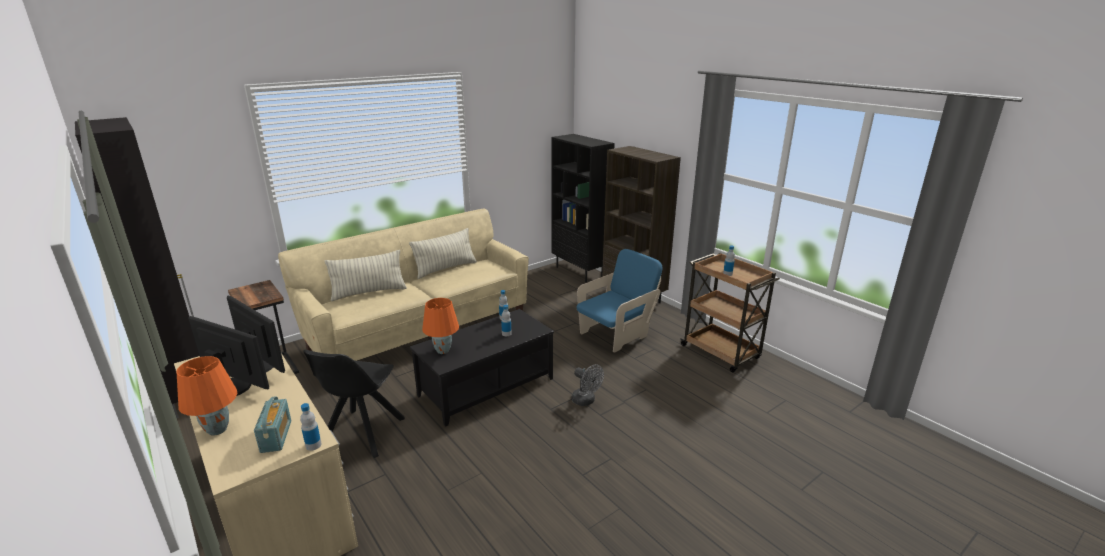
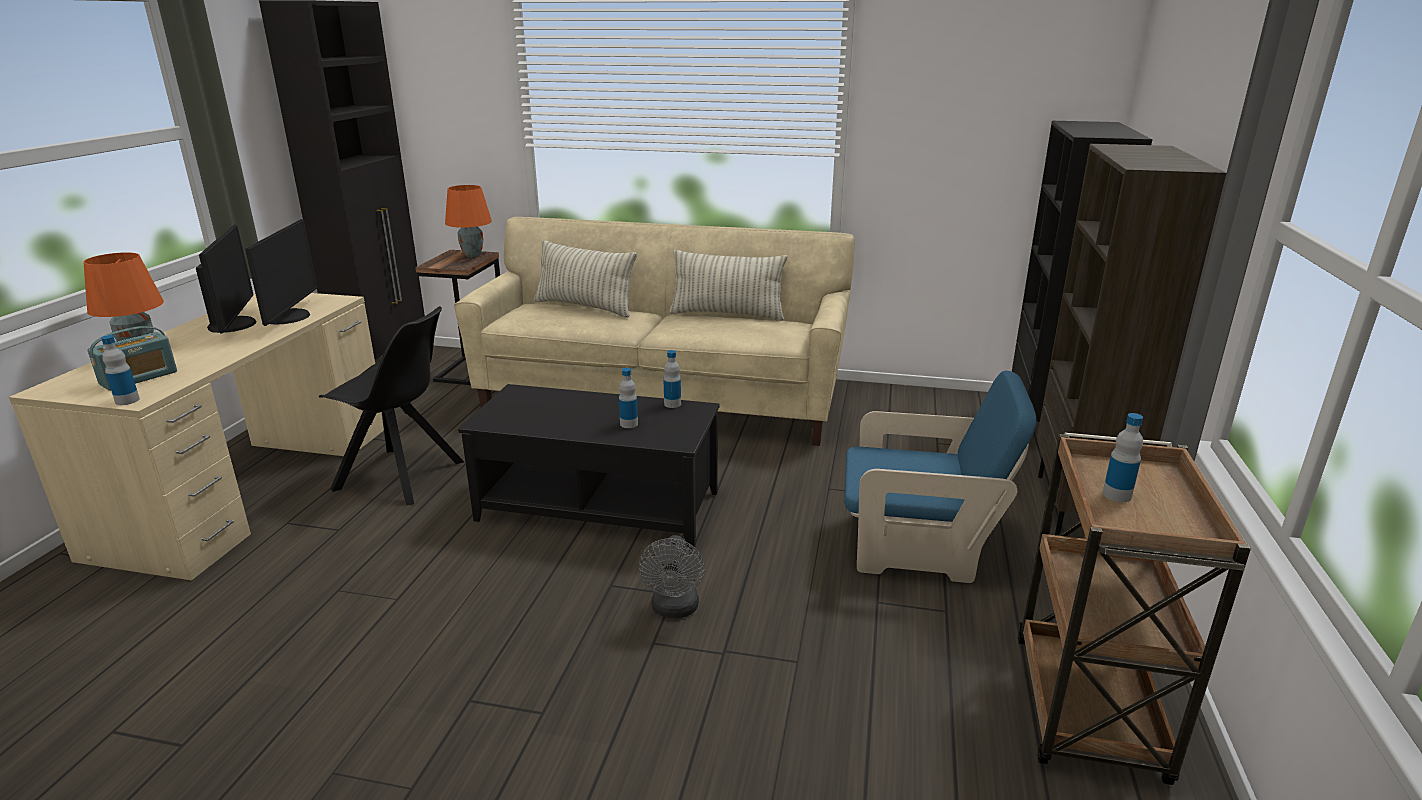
camera: 50 degrees right, 0 degrees up
black chair [303,350,405,458] -> black chair turned 135 degrees counterclockwise [319,306,464,506]
orange table lamp [422,298,459,354] -> orange table lamp moved to [445,185,492,257]

